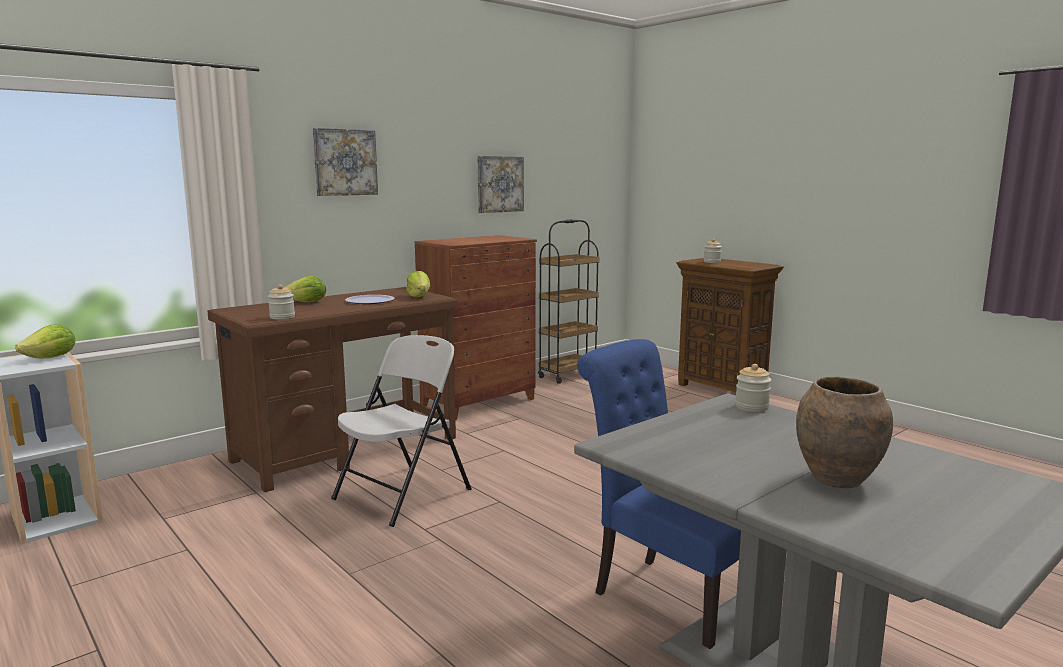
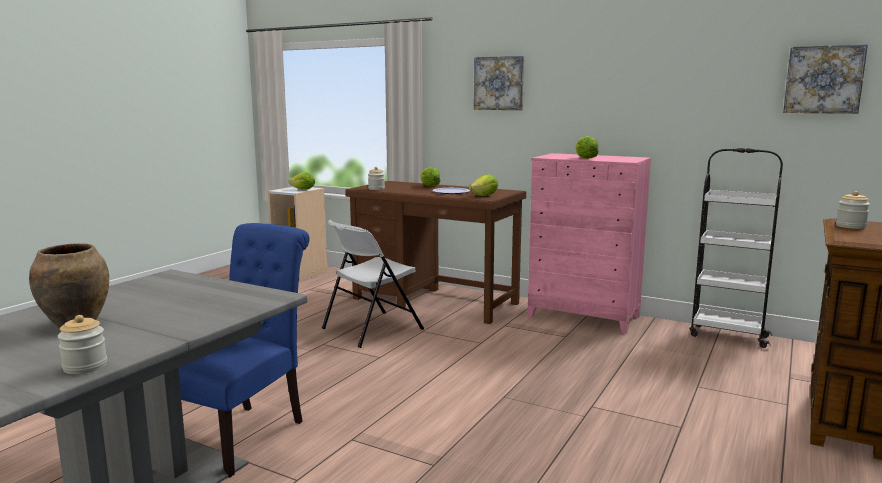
camera: 70 degrees right, 0 degrees up
white chair [331,335,471,527] -> white chair turned 120 degrees clockwise [322,220,424,348]
brown dresser [415,235,537,420] -> pink dresser [528,153,651,334]
picture [478,156,524,213] -> picture moved to [783,44,868,114]
brown cart [538,219,599,384] -> white cart [689,148,783,348]
jar [735,364,771,412] -> jar moved to [58,315,107,374]
none -> lettuce [576,136,599,159]

